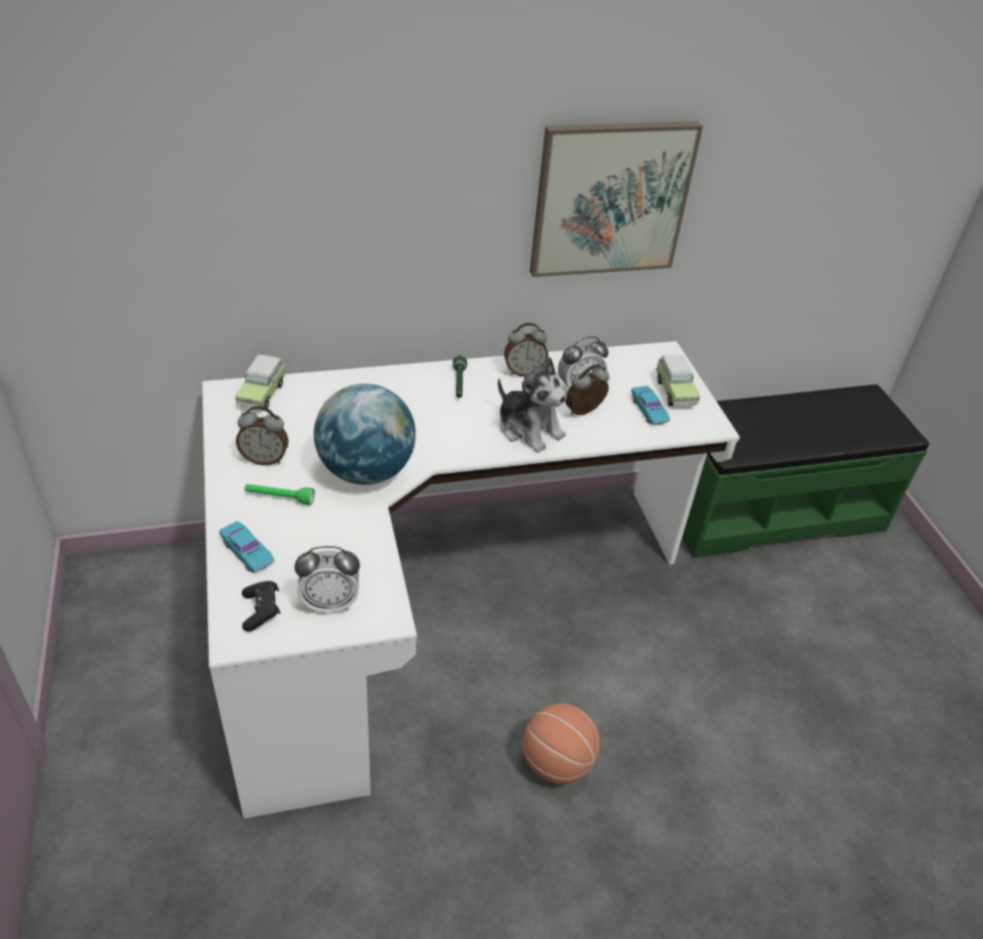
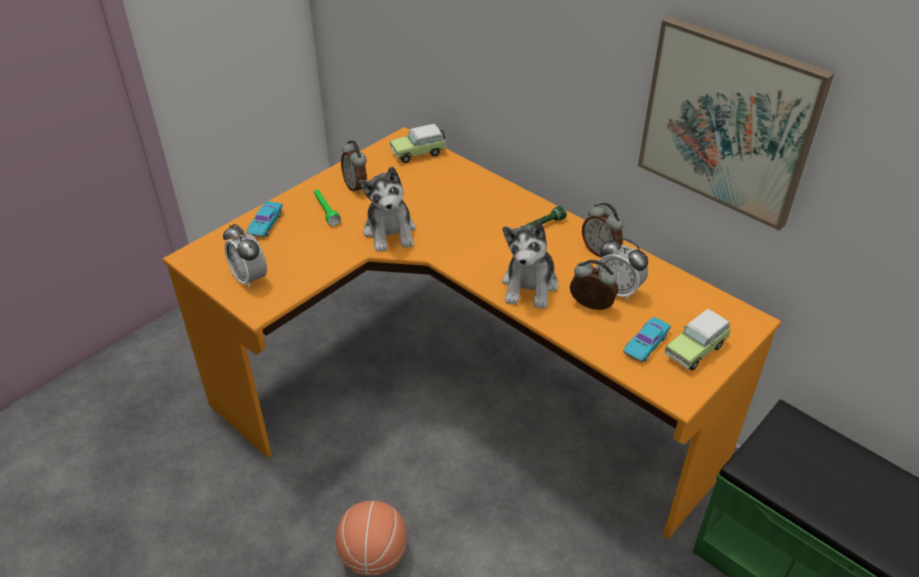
camera: 60 degrees right, 0 degrees up
white desk [202,341,740,818] -> orange desk [163,127,781,539]
black game controller [242,581,280,632] -> none
globe [314,384,416,485] -> plush toy [359,167,416,252]

